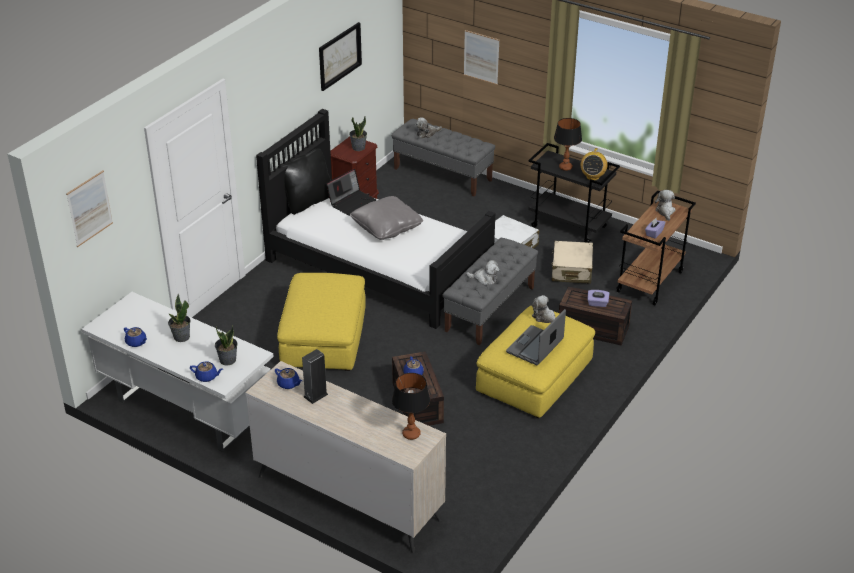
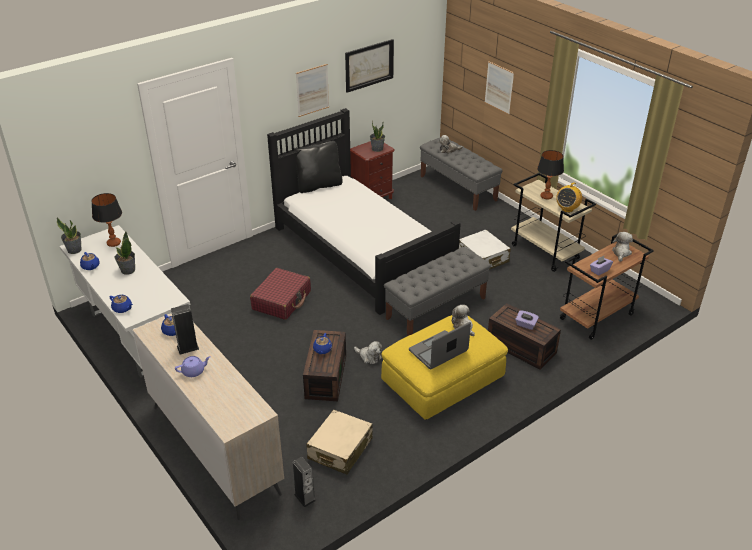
camera: 20 degrees right, 0 degrees up
picture [66,170,113,247] -> picture moved to [296,64,329,117]
potted plant [215,325,238,365] -> potted plant moved to [57,218,82,254]
yellow ottoman [277,273,366,371] -> red suitcase [250,268,311,320]
laptop [326,168,377,216] -> none
grey pillow [350,196,423,240] -> none
table lamp [392,373,430,440] -> table lamp moved to [91,193,122,247]
plush toy [466,260,499,286] -> plush toy moved to [354,341,382,364]
black cart [528,143,620,243] -> beige cart [511,173,596,272]
beige suitcase [552,241,593,284] -> beige suitcase moved to [307,409,373,474]
none -> purple teapot [175,356,211,377]
none -> speaker [293,457,316,508]

